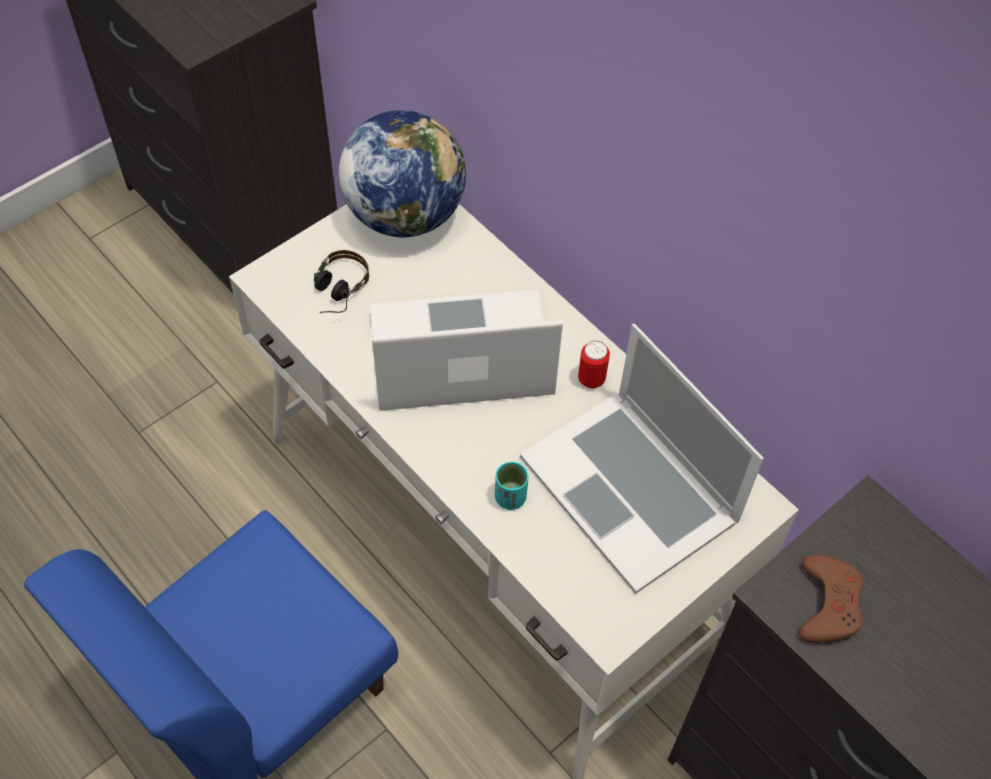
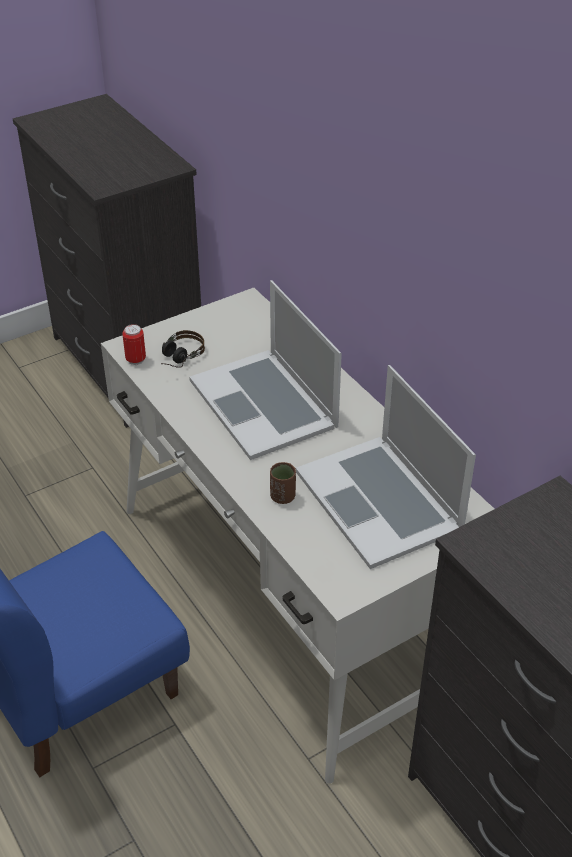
camera: 10 degrees right, 15 degrees down
globe [339,110,466,237] -> none
laptop [370,289,563,411] -> laptop turned 120 degrees counterclockwise [189,280,342,460]
turquoise cup [495,462,529,510] -> brown cup [270,462,296,504]
can [578,341,610,389] -> can moved to [122,324,146,365]
brown game controller [799,554,863,643] -> none

